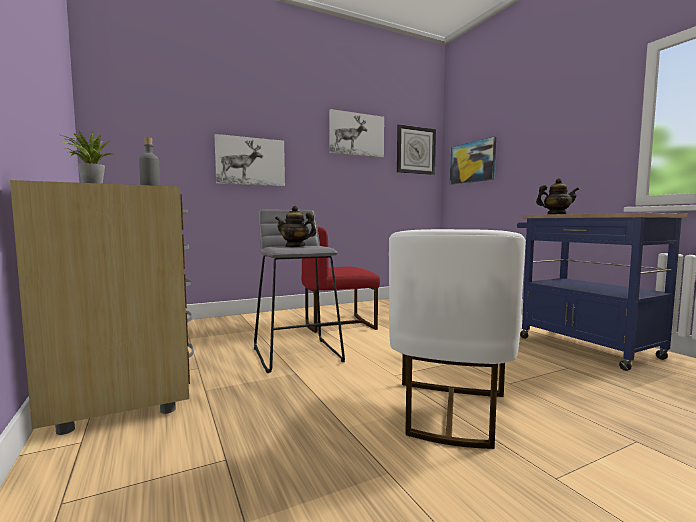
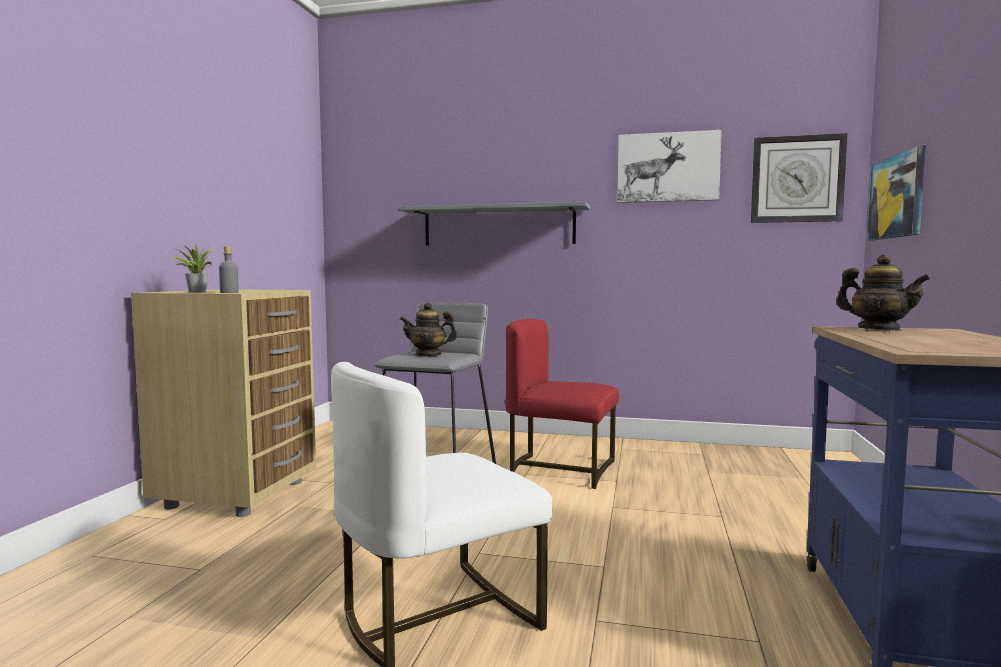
camera: 40 degrees right, 0 degrees up
picture [215,134,285,186] -> grey shelf [398,202,590,245]
teapot [275,206,316,247] -> teapot turned 60 degrees counterclockwise [400,302,458,357]

